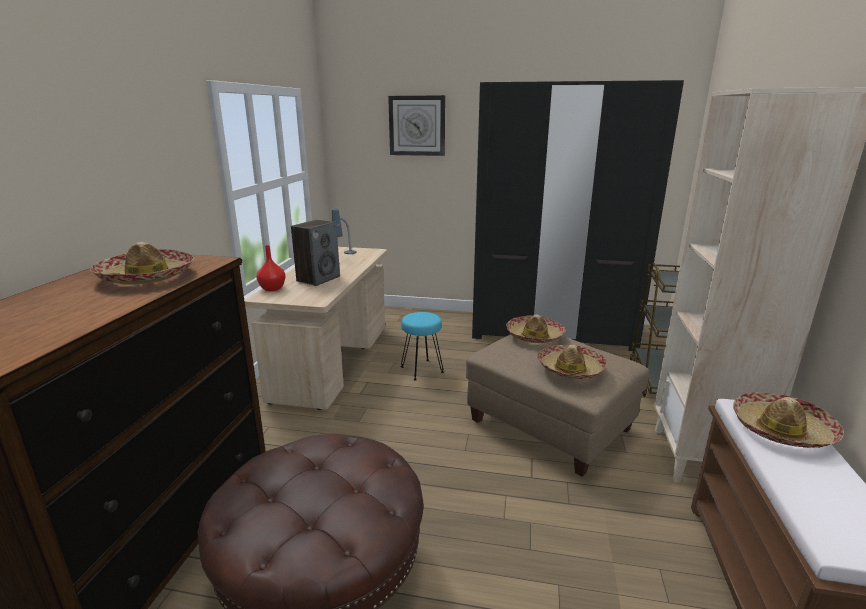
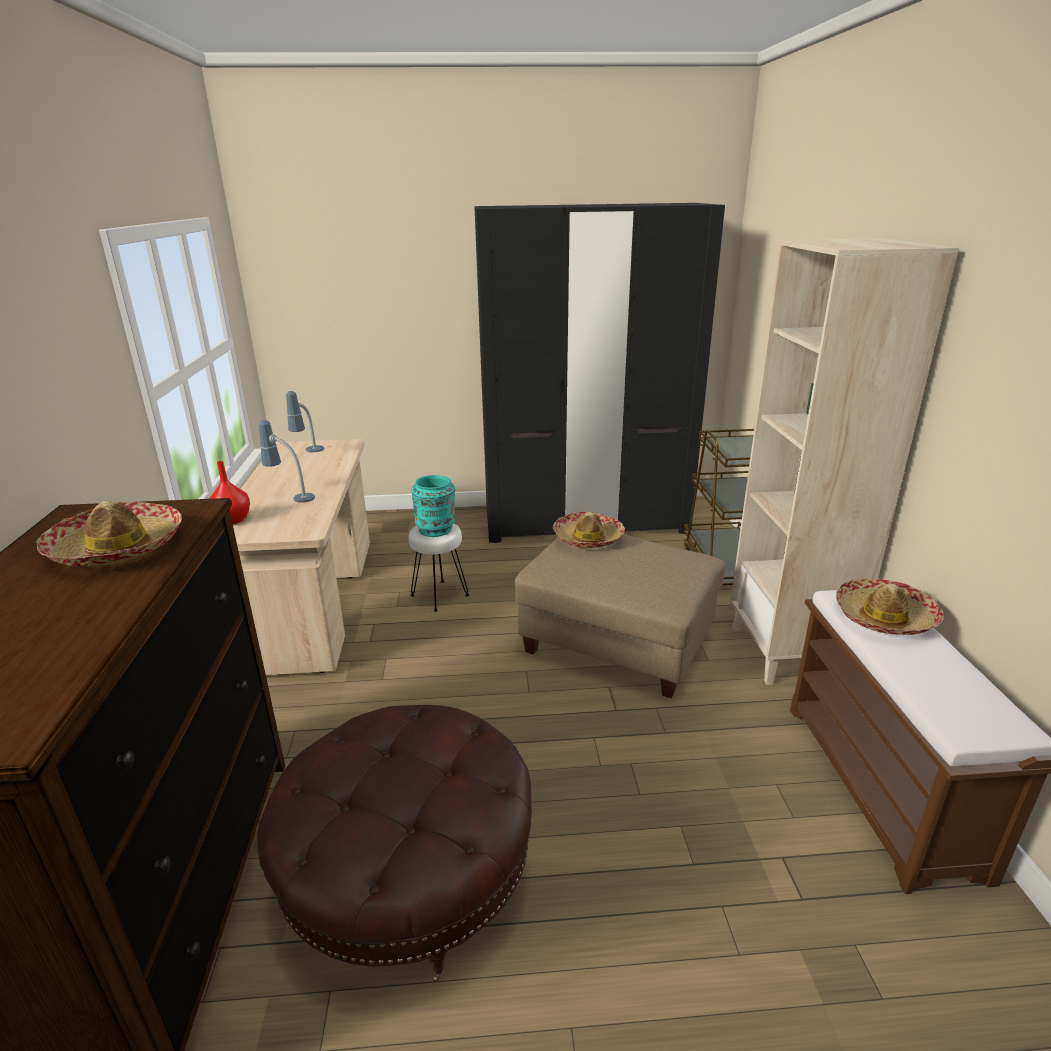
camera: 15 degrees left, 5 degrees up
speaker [291,220,340,286] -> table lamp [259,420,315,503]
wall clock [388,95,445,156] -> none
turquoise stool [401,312,444,381] -> white stool [408,524,469,612]
hat [537,345,607,379] -> none
none -> turquoise vase [411,475,455,537]

